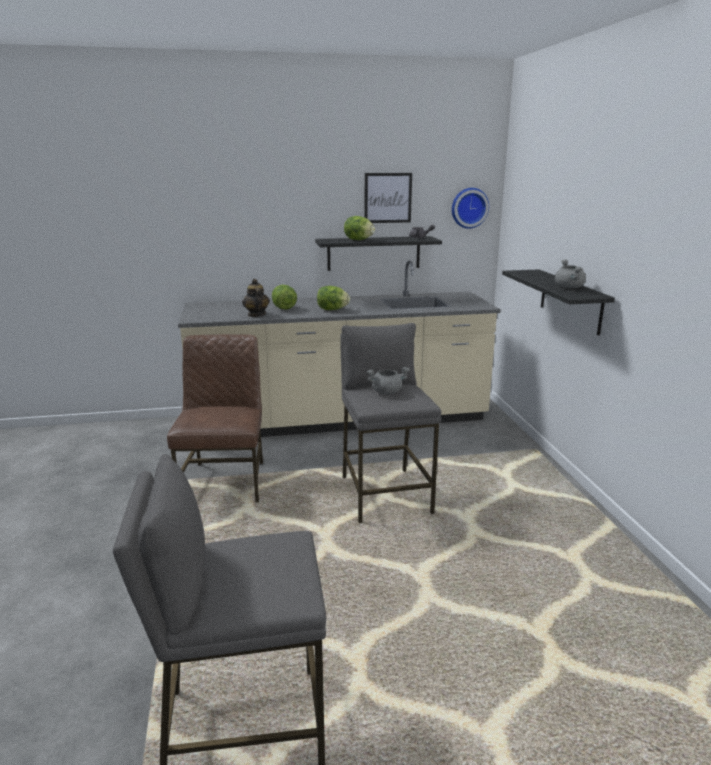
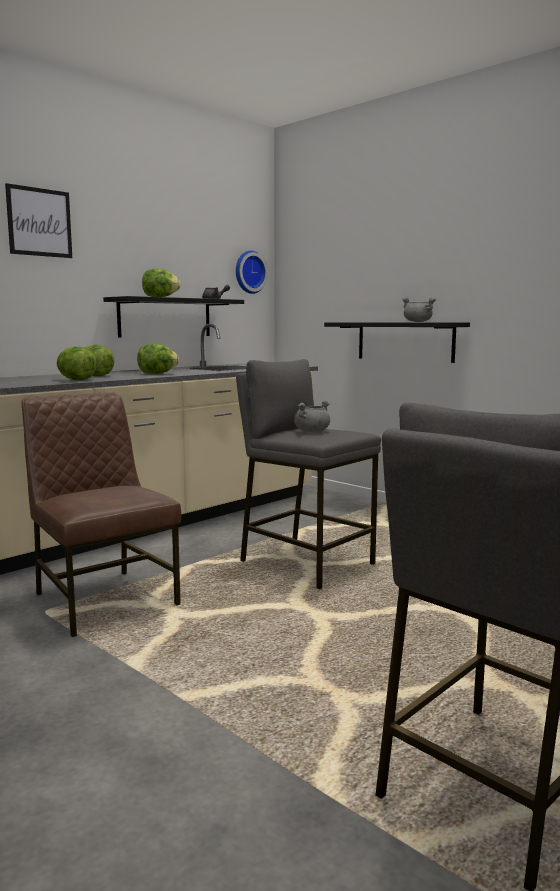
camera: 35 degrees left, 10 degrees down
teapot [242,279,270,317] -> lettuce [56,346,97,381]
picture [364,173,412,223] -> picture moved to [5,183,72,258]

